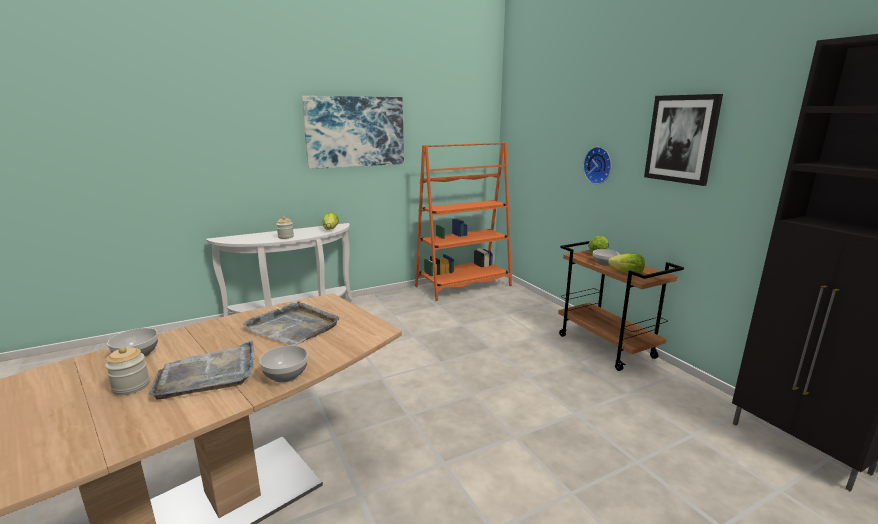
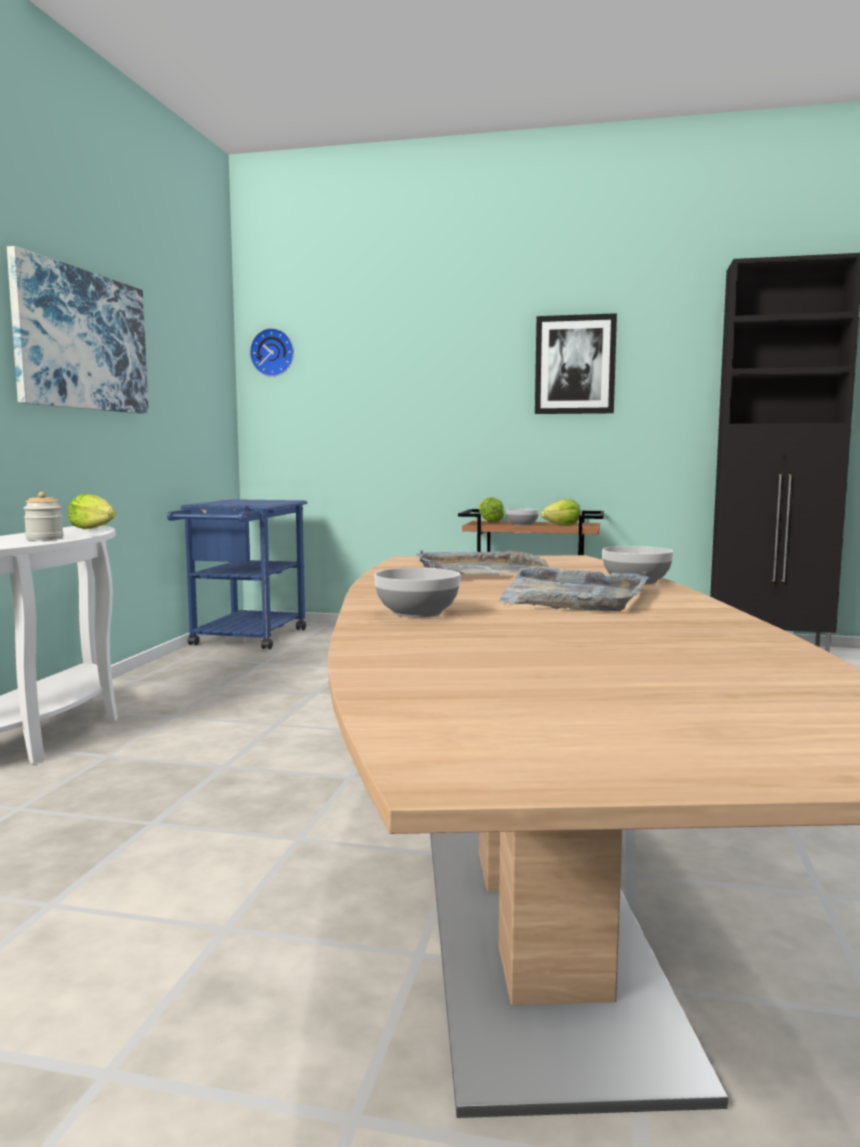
camera: 50 degrees left, 10 degrees down
jar [105,347,150,395] -> none
orange bookcase [415,142,512,301] -> blue cart [167,499,307,649]
wall clock [583,147,611,184] -> wall clock moved to [249,328,294,377]

